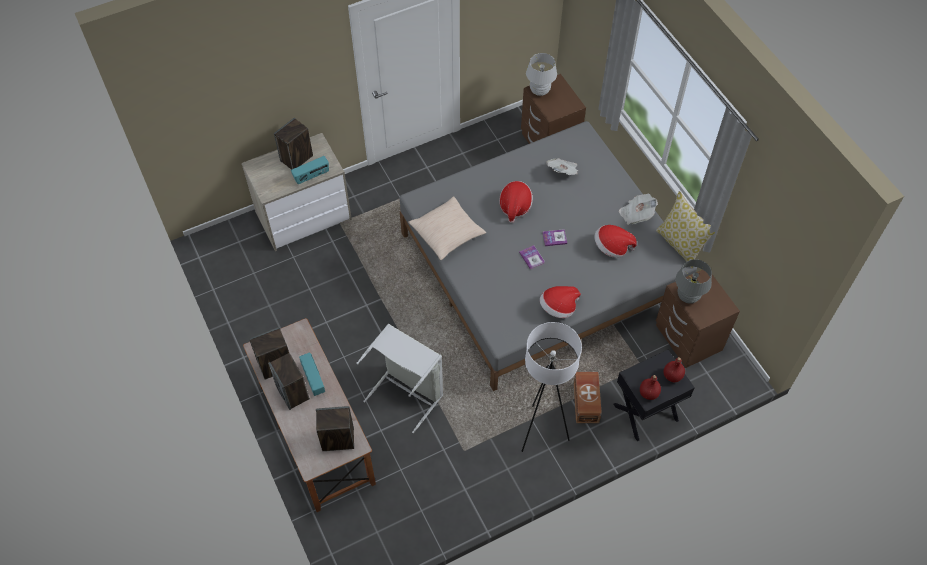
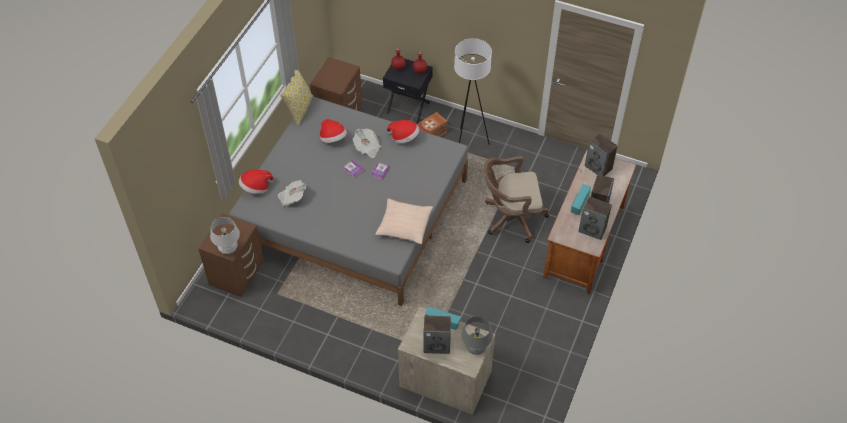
camera: 130 degrees left, 5 degrees down
grey laundry basket [356,324,443,433] -> brown office chair [484,156,549,243]
hat [499,181,533,223] -> hat moved to [239,170,273,194]
newspaper [619,194,658,225] -> newspaper moved to [353,129,381,158]
grey table lamp [676,259,712,303] -> grey table lamp moved to [461,316,493,355]

